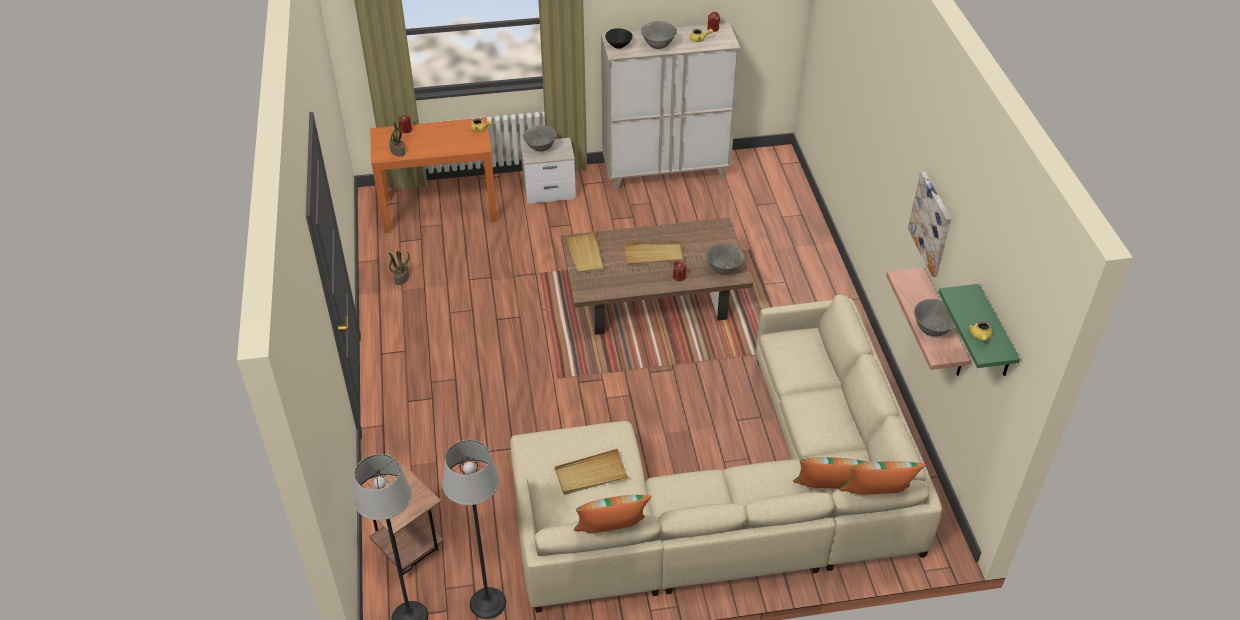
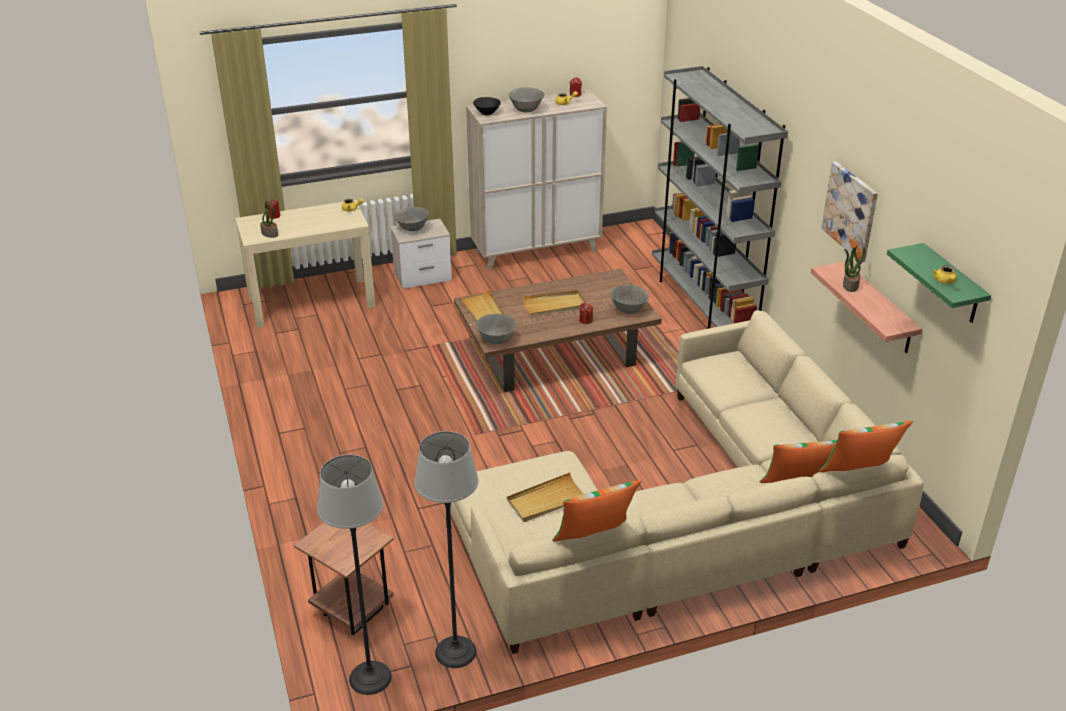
camera: 10 degrees left, 10 degrees down
orange console table [370,117,497,233] -> beige console table [235,200,375,328]
potted plant [388,251,410,285] -> potted plant moved to [843,246,865,292]
grey bowl [914,299,956,336] -> grey bowl moved to [476,314,517,344]
none -> grey bookcase [652,66,788,329]

